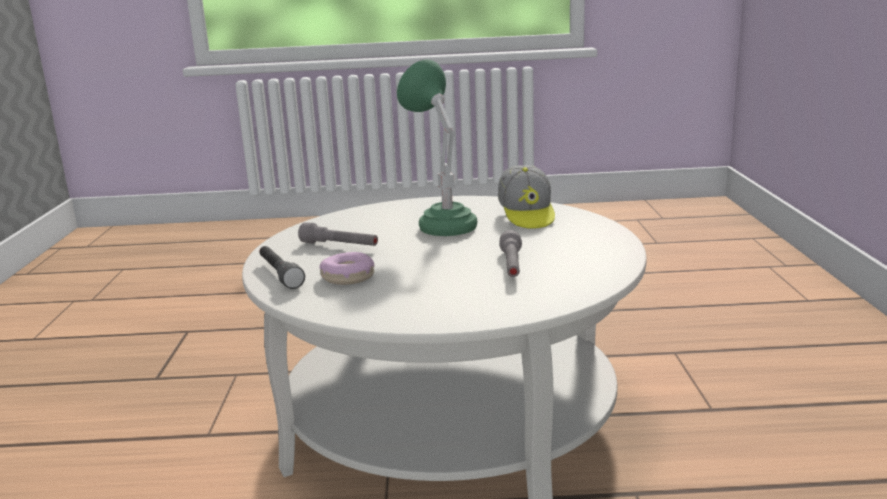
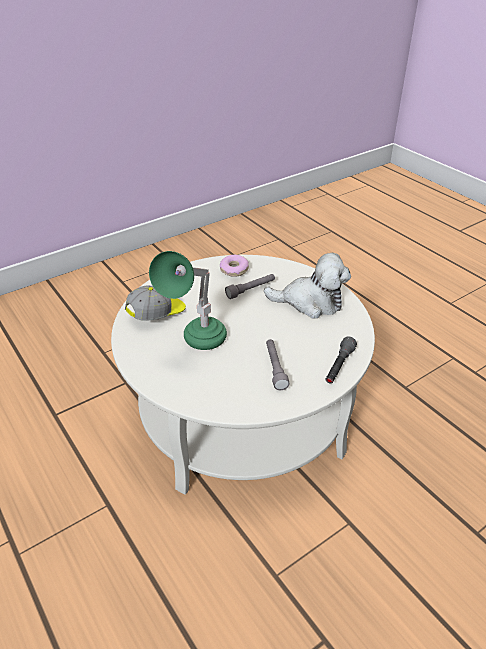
camera: 125 degrees left, 20 degrees up
donut [320,252,374,285] -> donut moved to [220,255,249,277]
none -> plush toy [264,253,351,319]

